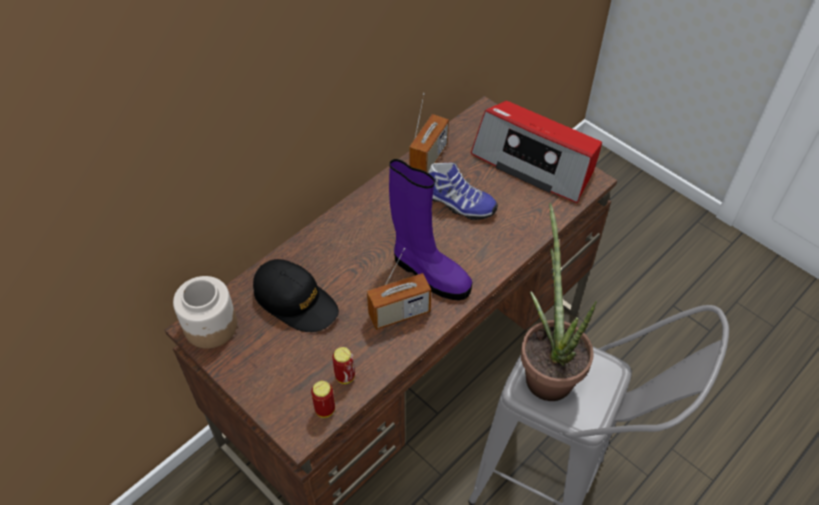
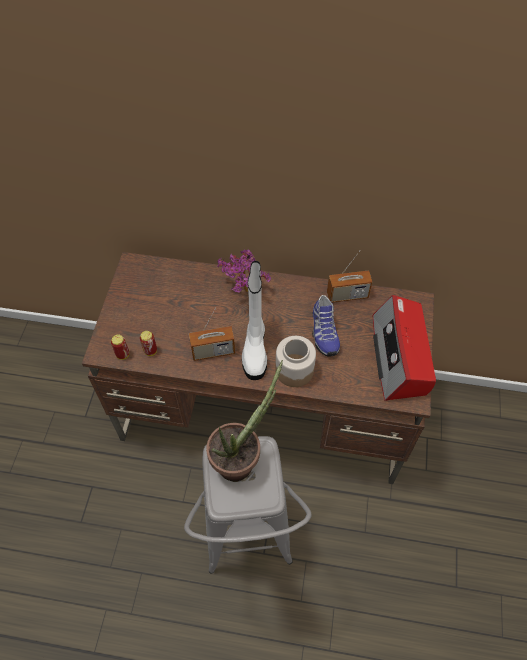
camera: 55 degrees right, 5 degrees up
jar [173,276,237,349] -> jar moved to [275,336,316,387]
black cap [253,259,339,332] -> none
radio [367,248,431,330] -> radio turned 45 degrees counterclockwise [189,308,235,361]
purple boot [389,159,472,301] -> white boot [242,261,267,380]
none -> potted plant [217,249,271,293]

